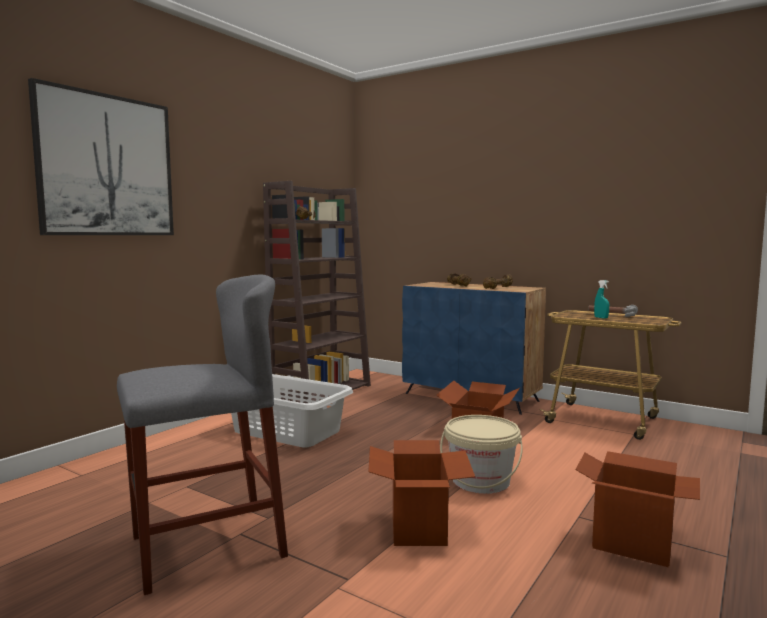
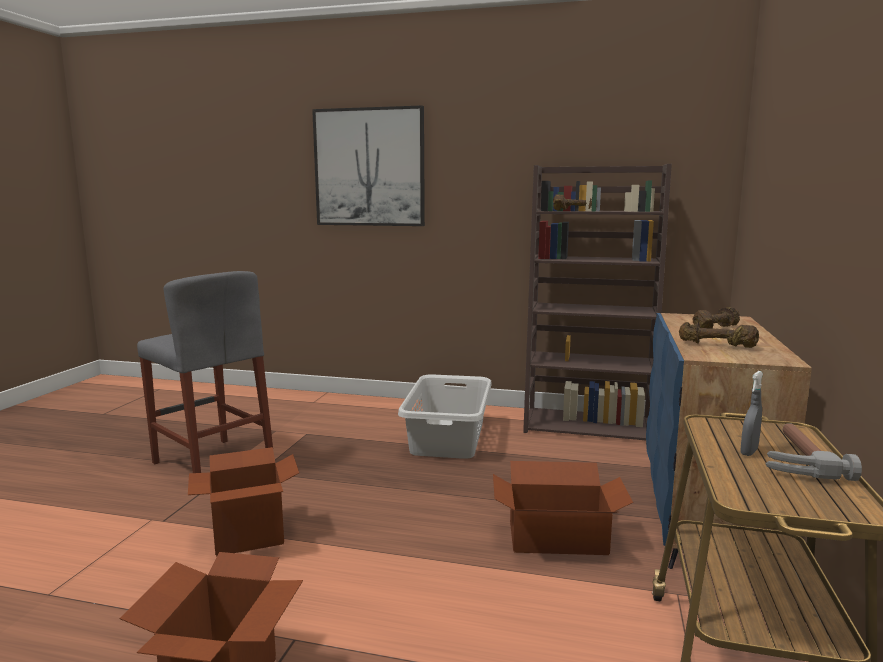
camera: 70 degrees right, 5 degrees up
beige bucket [440,415,523,494] -> none
turquoise spray bottle [594,280,609,319] -> grey spray bottle [740,371,763,456]

